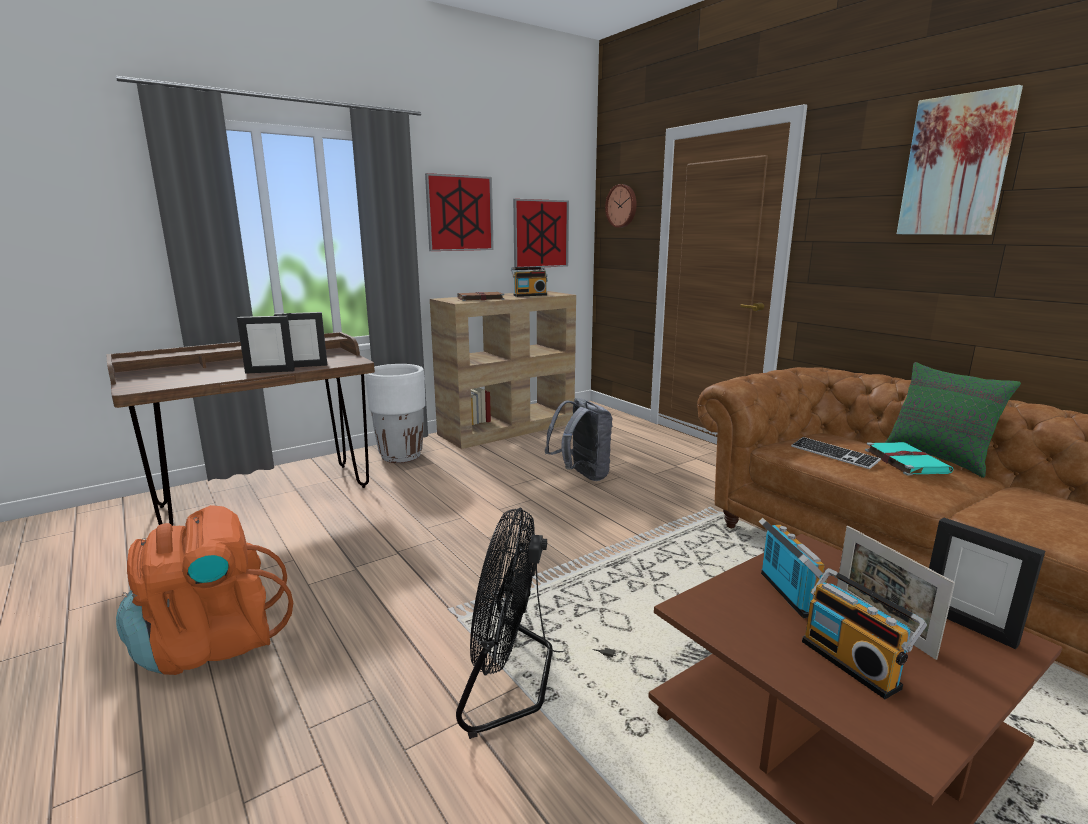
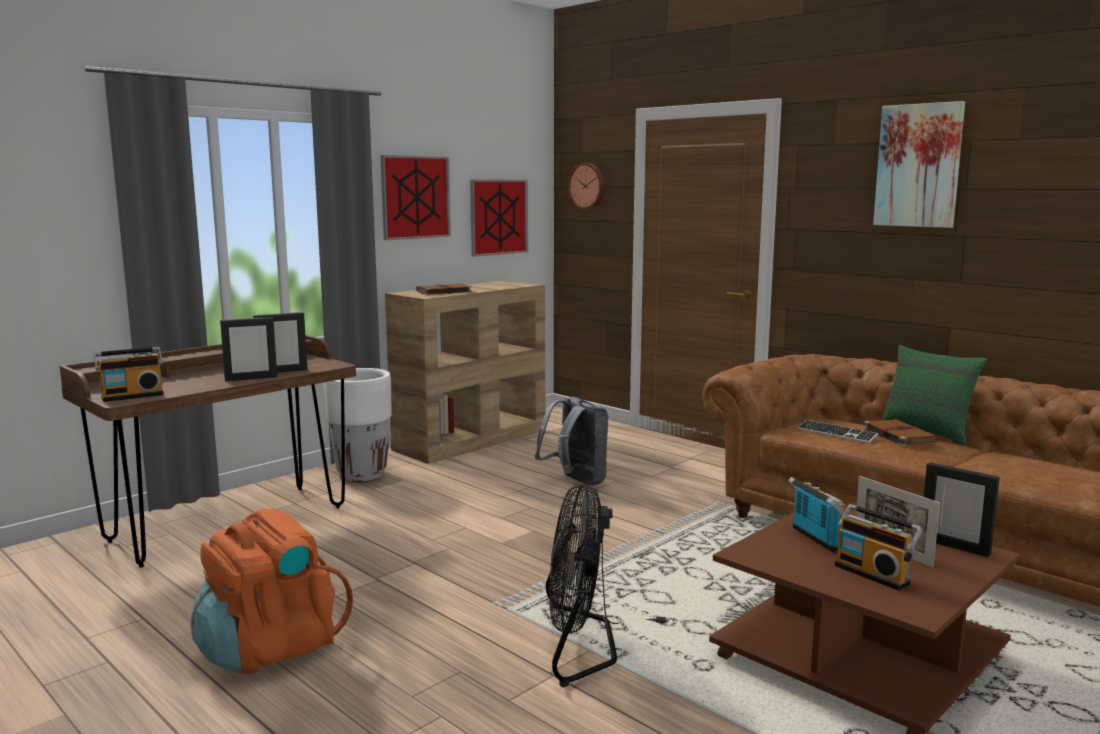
camera: 10 degrees left, 5 degrees down
radio [511,267,548,297] -> radio moved to [93,347,164,402]
turquoise book [865,442,954,476] -> brown book [863,419,939,446]

